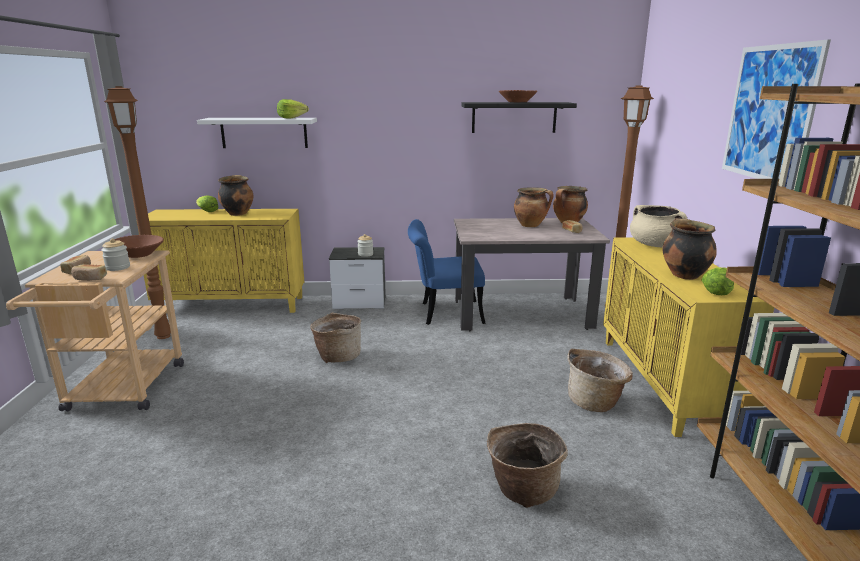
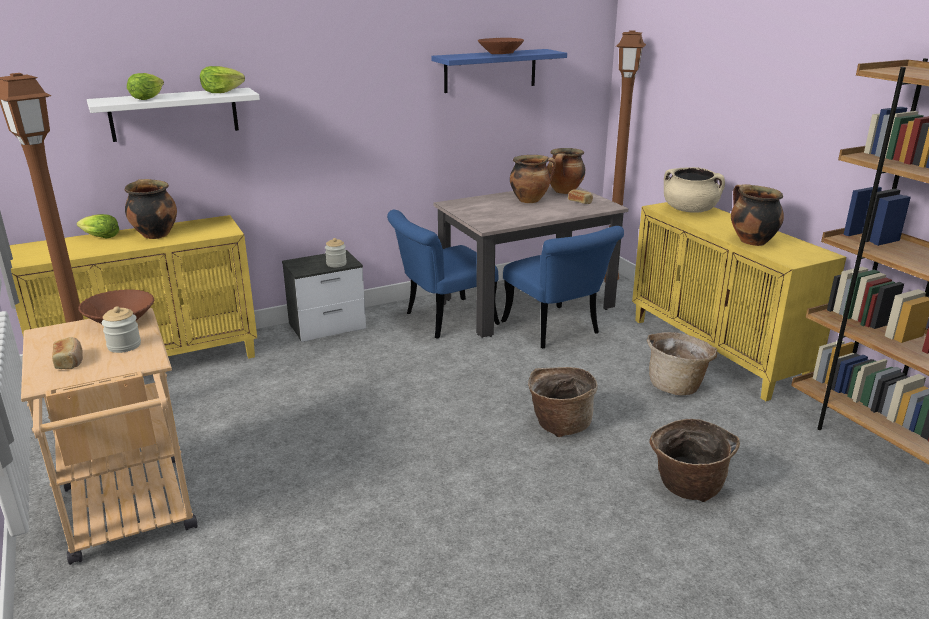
camera: 25 degrees left, 5 degrees up
bread [71,264,107,281] -> none
basket [310,312,361,363] -> basket moved to [528,367,598,437]
black shelf [462,102,577,133] -> blue shelf [431,49,567,93]
lettuce [701,267,734,295] -> lettuce moved to [127,73,164,100]
picture [722,40,831,179] -> none
none -> blue chair [501,226,624,348]

